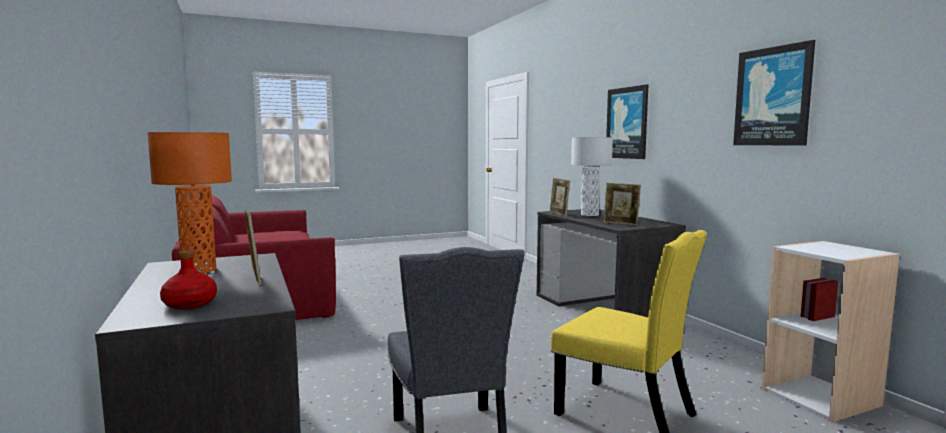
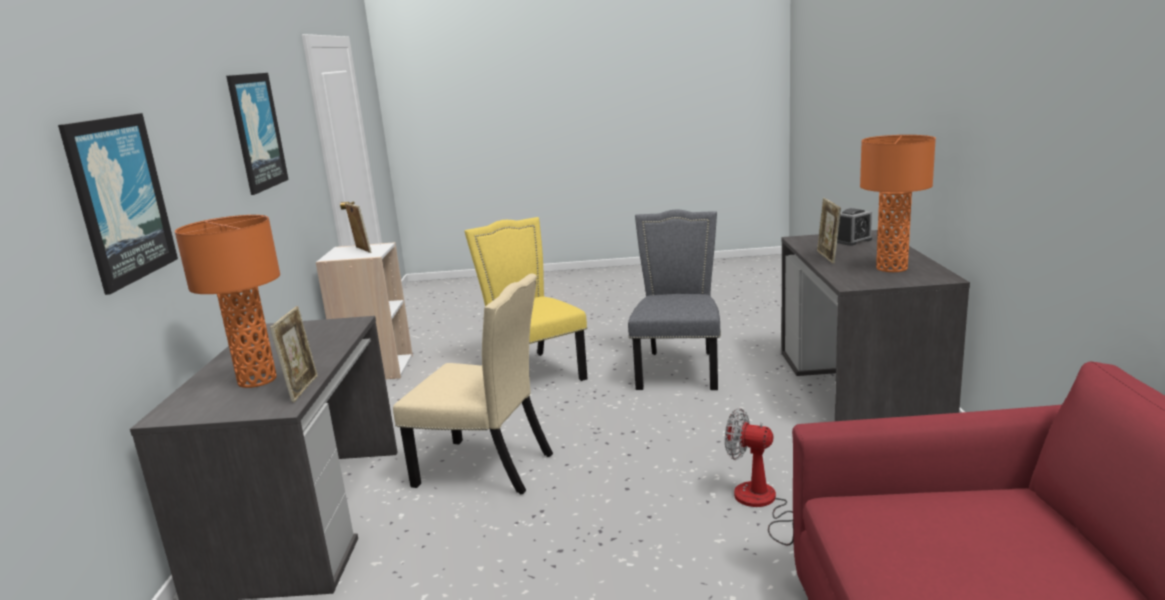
camera: 155 degrees left, 10 degrees up
red bottle [160,250,217,309] -> alarm clock [837,208,872,246]
white table lamp [571,137,613,216] -> orange table lamp [175,215,280,388]
picture frame [603,183,641,225] -> picture frame moved to [345,203,372,253]
none -> beige chair [393,274,553,494]
none -> fan [725,408,793,545]

